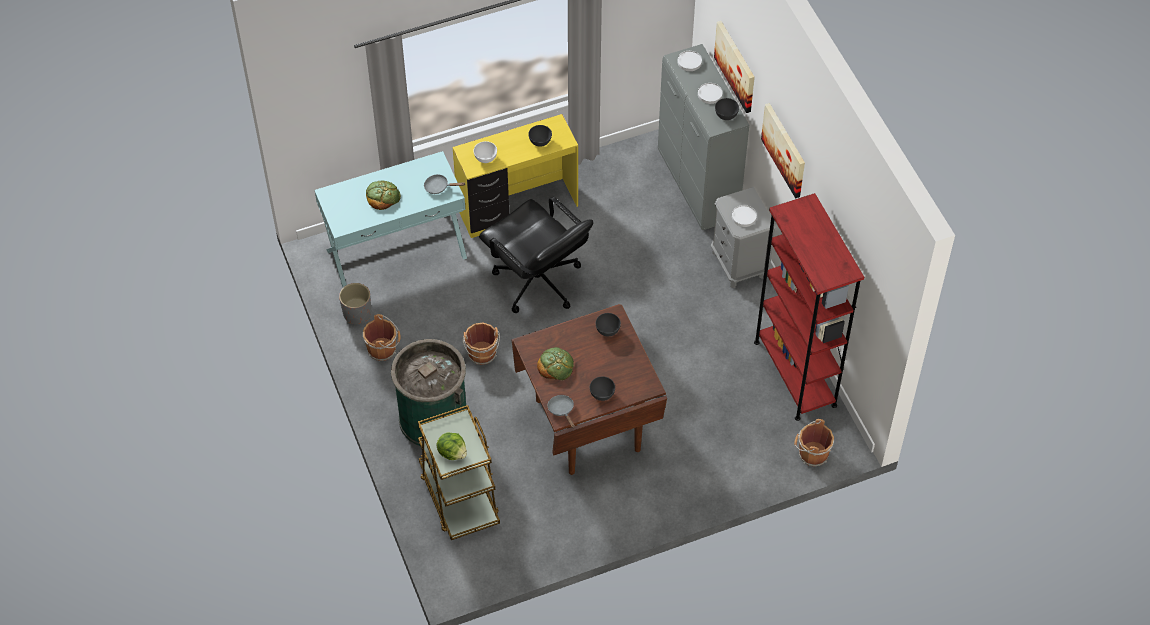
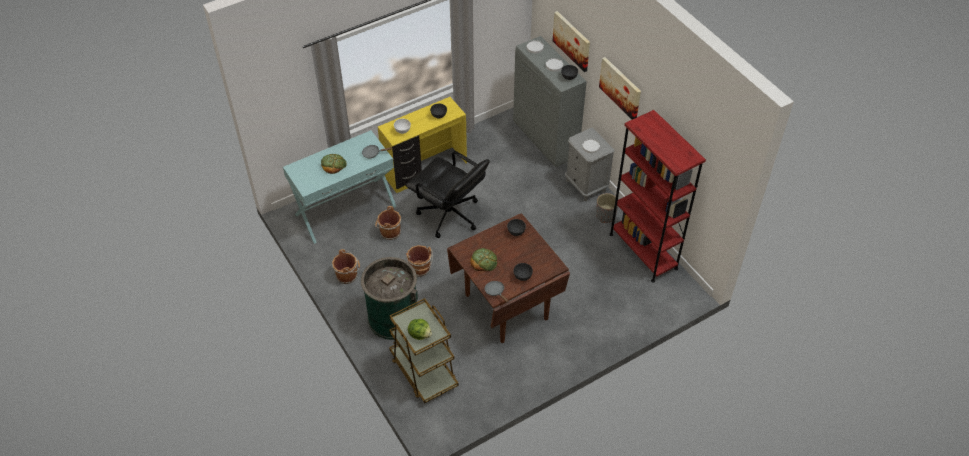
camera: 10 degrees left, 5 degrees down
grey planter [339,283,371,324] -> grey planter moved to [596,193,618,223]
brown bucket [794,419,834,467] -> brown bucket moved to [375,206,401,240]

